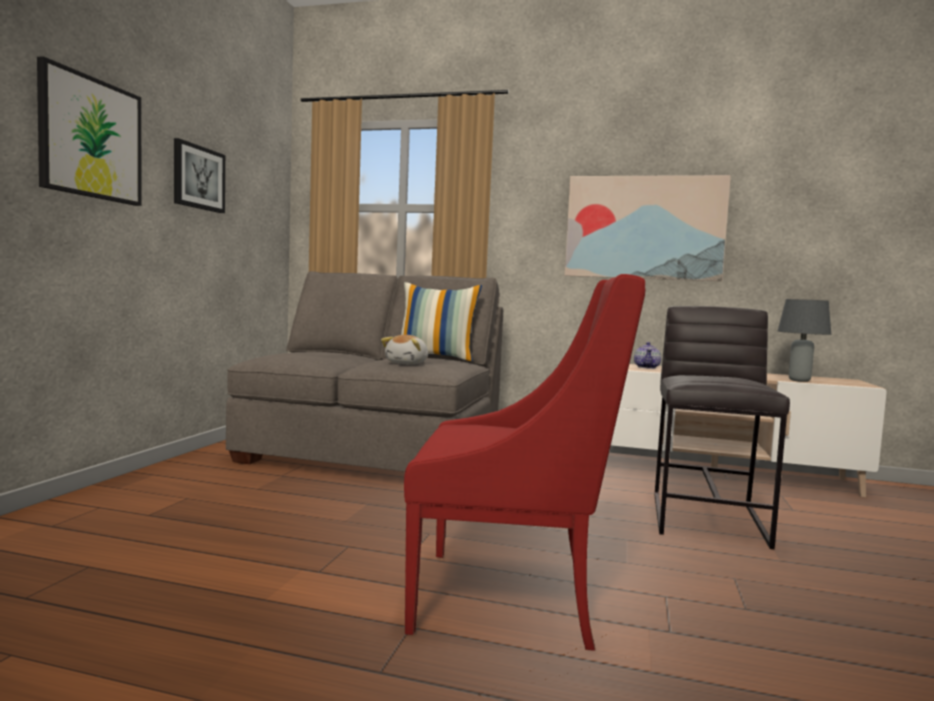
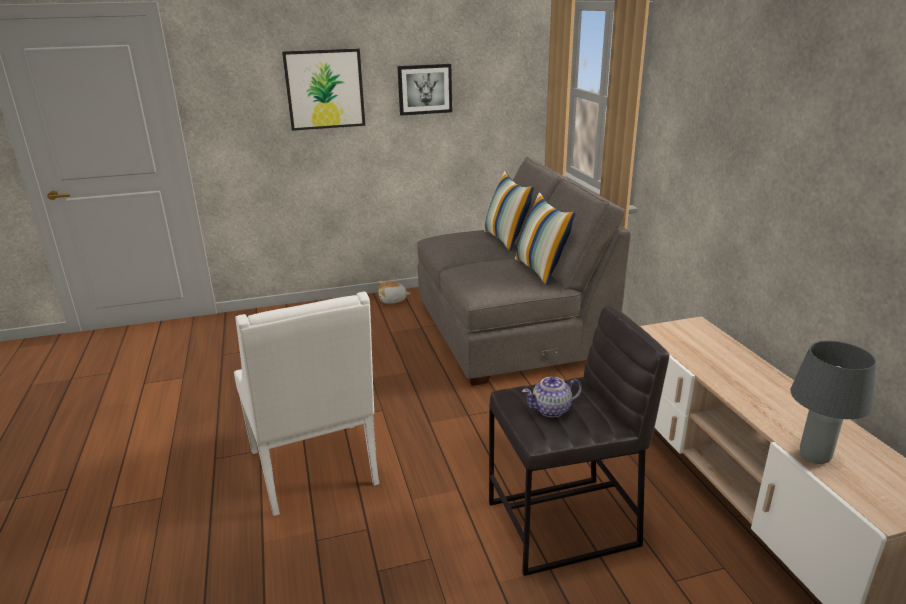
camera: 60 degrees right, 20 degrees up
plush toy [381,335,428,364] -> plush toy moved to [378,281,411,304]
red armchair [404,274,646,651] -> white armchair [234,292,380,516]
picture [565,175,731,281] -> none
teapot [634,342,661,369] -> teapot moved to [522,376,582,418]
none -> pillow [484,171,534,251]

